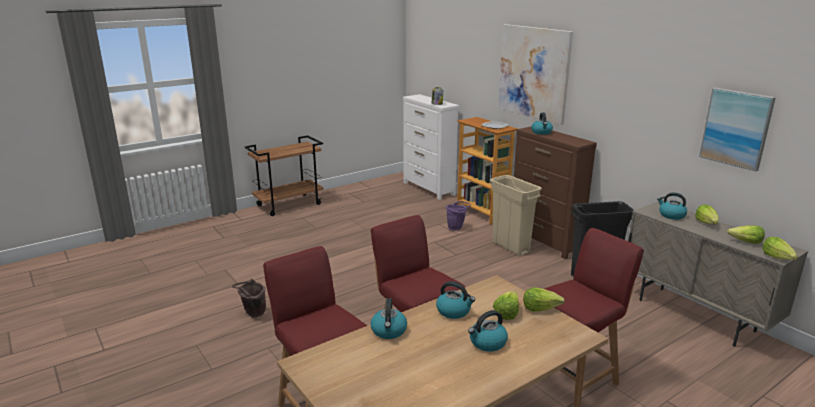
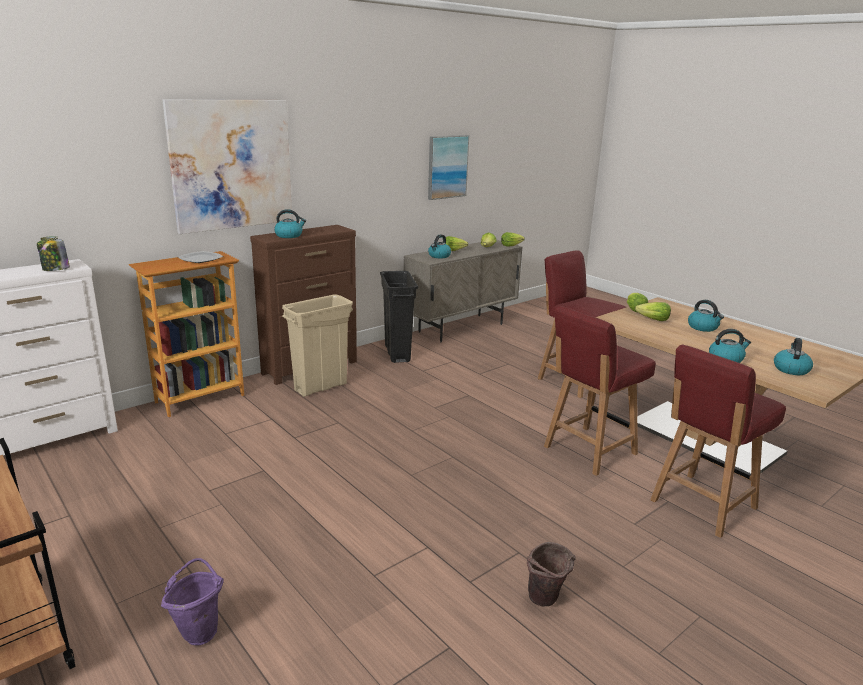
camera: 95 degrees left, 0 degrees up
kettle [436,281,475,319] -> kettle moved to [774,338,813,375]
purple bucket [446,201,471,230] -> purple bucket moved to [161,558,224,646]

